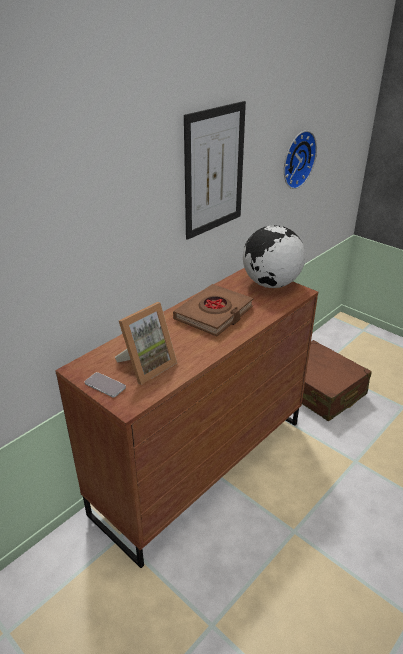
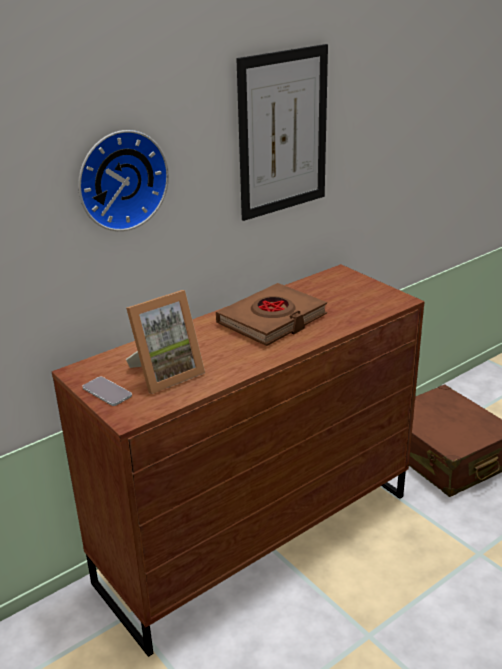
camera: 10 degrees right, 5 degrees down
globe [243,225,305,288] -> none
wall clock [284,130,317,189] -> wall clock moved to [78,130,169,231]

